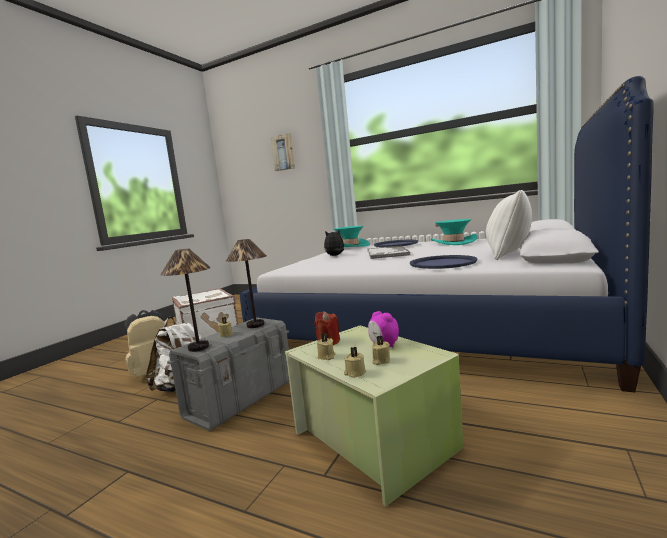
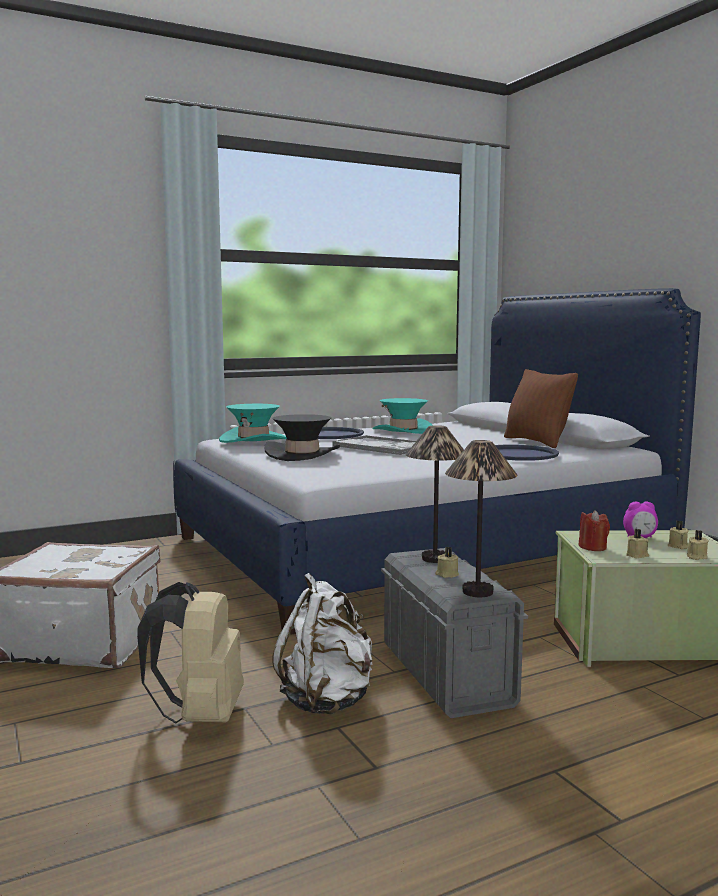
camera: 55 degrees left, 0 degrees up
picture [271,133,295,171] -> none
plush toy [324,230,344,256] -> black hat [264,414,340,461]
white pillow [486,190,532,260] -> brown pillow [504,369,578,448]

